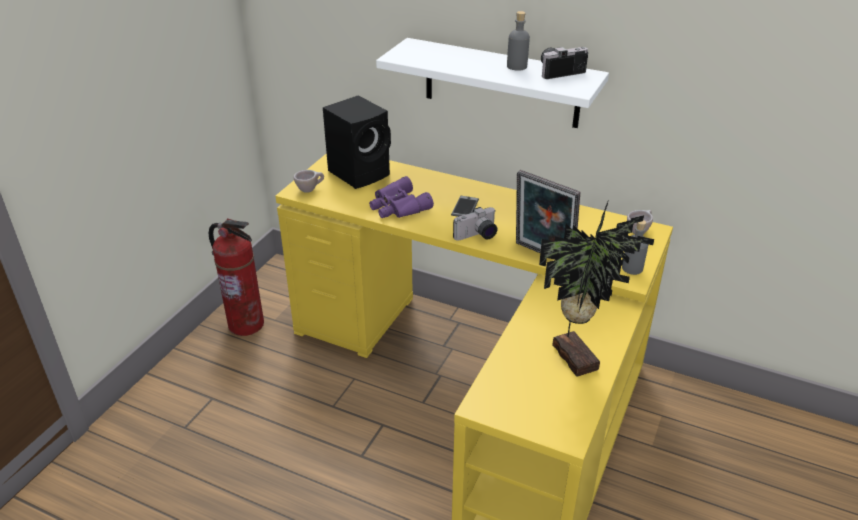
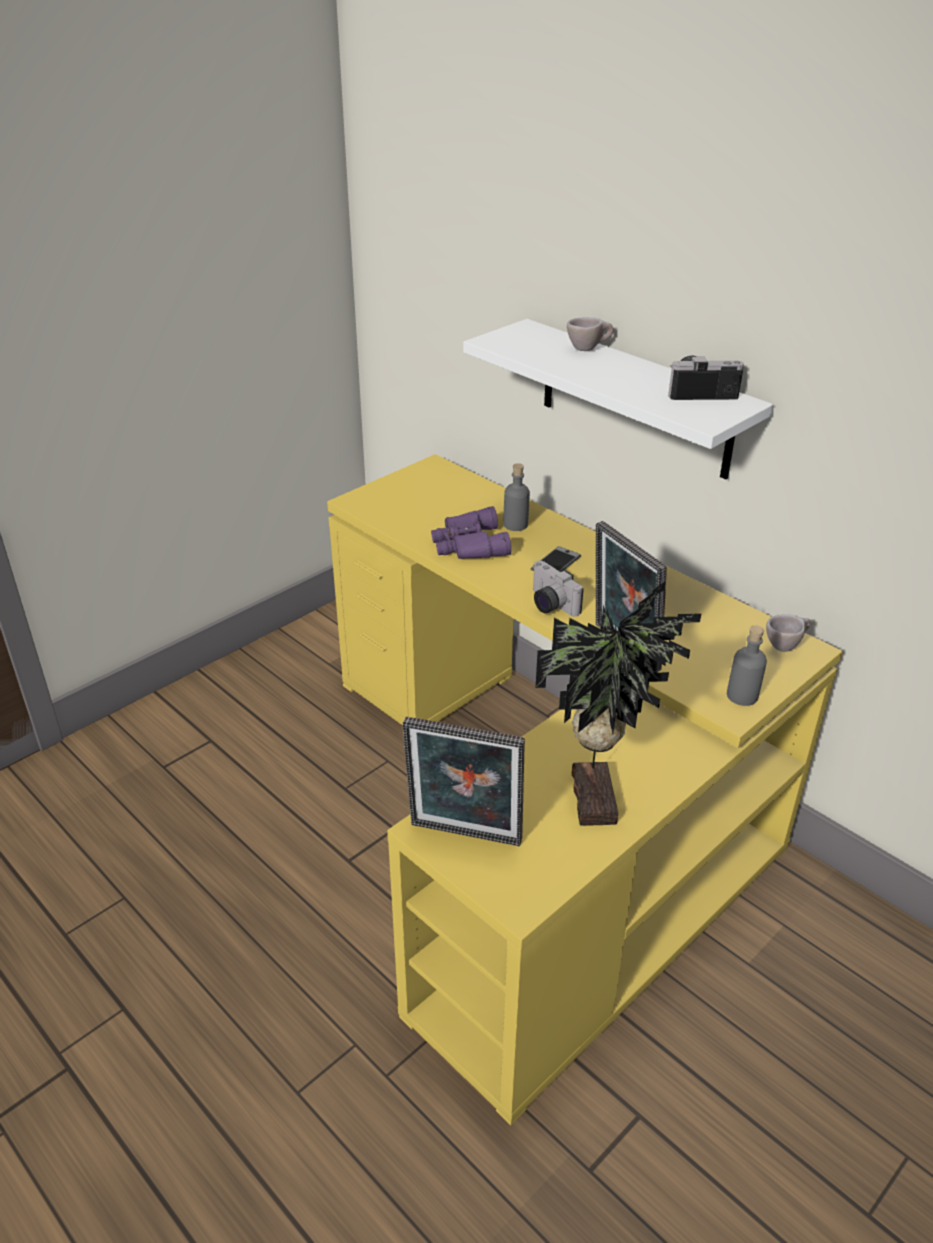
camera: 20 degrees right, 0 degrees up
fire extinguisher [208,218,264,336] -> none
beige cup [293,170,324,193] -> beige cup moved to [567,317,613,351]
black speaker [323,95,391,189] -> none
camera [453,207,498,241] -> camera turned 60 degrees clockwise [533,561,584,617]
grey bottle [507,11,530,71] -> grey bottle moved to [503,463,530,531]
none -> picture frame [402,717,525,846]

